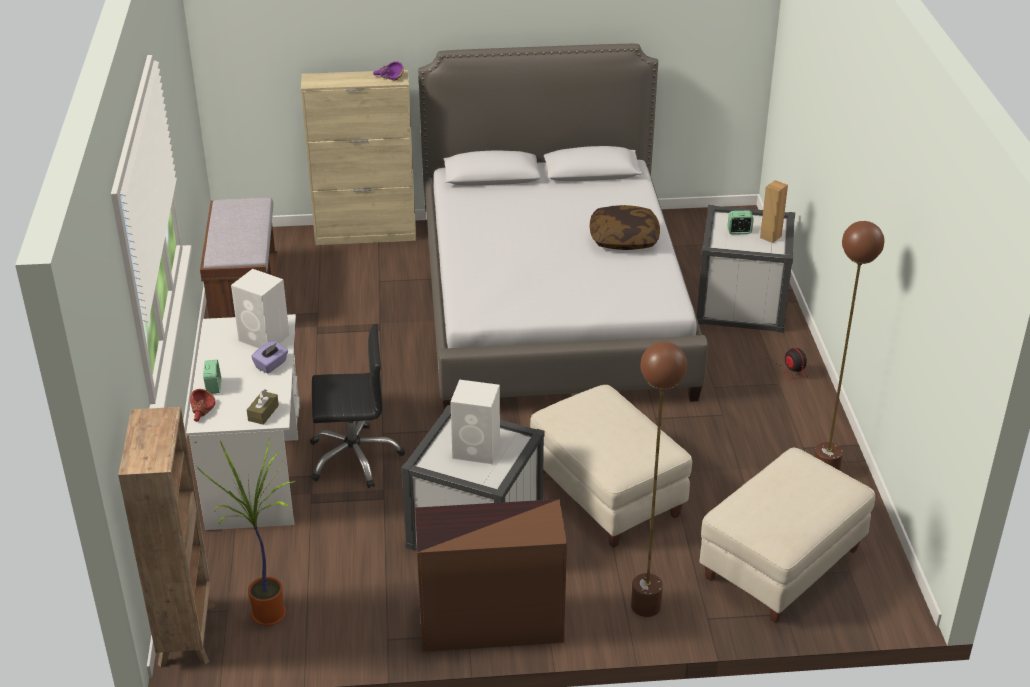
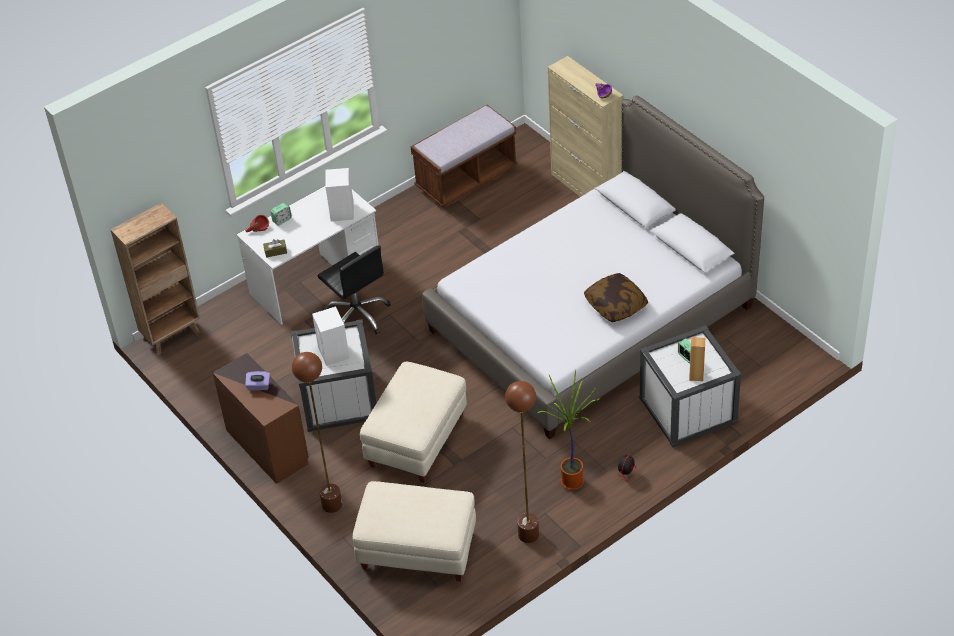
camera: 60 degrees right, 10 degrees up
potted plant [196,437,297,626] -> potted plant moved to [538,370,600,490]
purple tissue box [251,340,288,373] -> purple tissue box moved to [245,371,270,391]

